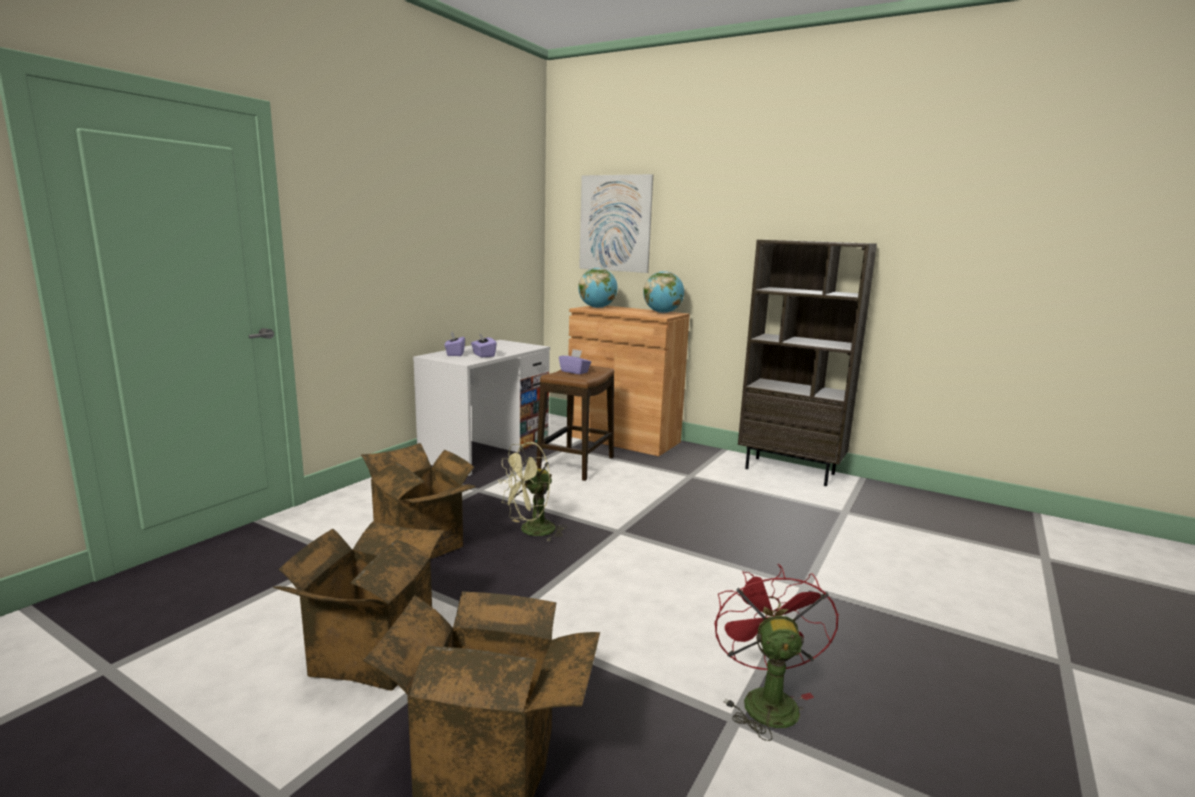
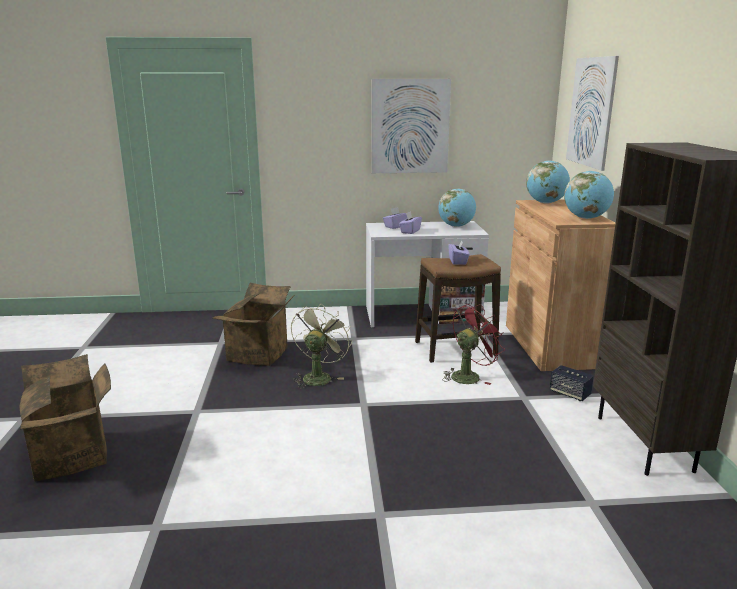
camera: 55 degrees right, 5 degrees up
cardboard box [273,522,445,691] -> none
green fan [498,442,567,542] -> green fan turned 90 degrees clockwise [291,303,352,388]
red fan [715,564,839,741] -> red fan moved to [442,304,505,385]
none -> picture [371,79,451,173]
none -> globe [438,188,476,227]
none -> speaker [550,365,594,401]

